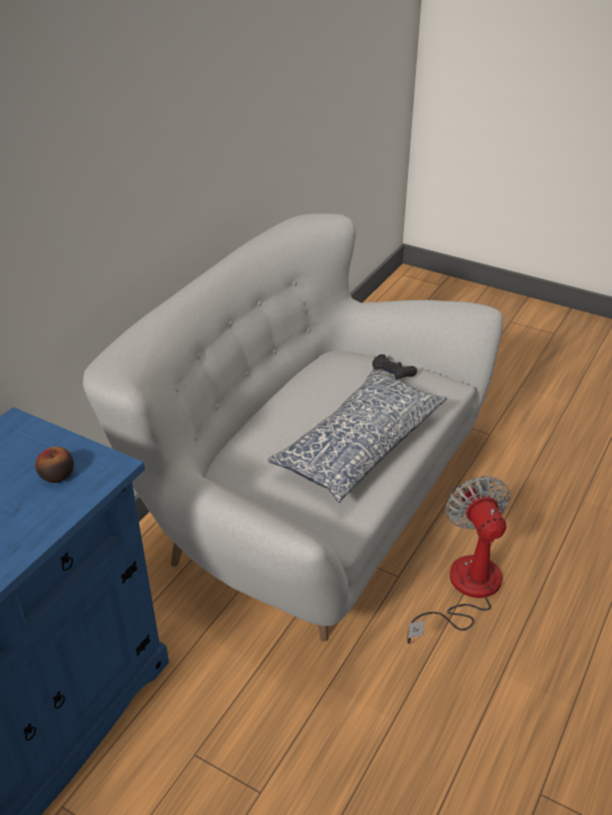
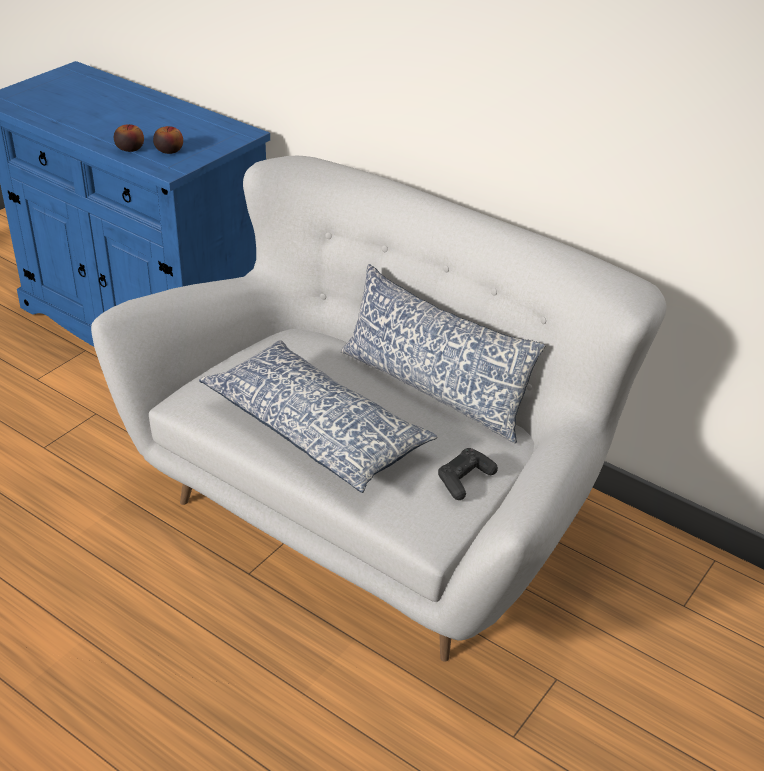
camera: 95 degrees right, 0 degrees up
fan [407,476,510,644] -> none
none -> apple [114,124,144,152]
none -> pillow [341,264,546,443]

